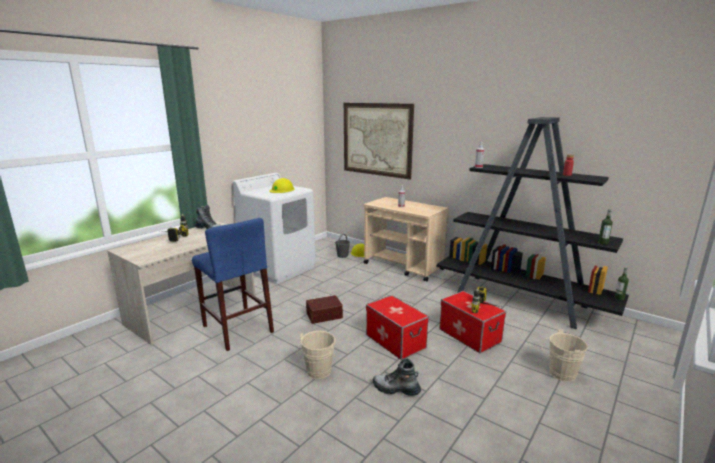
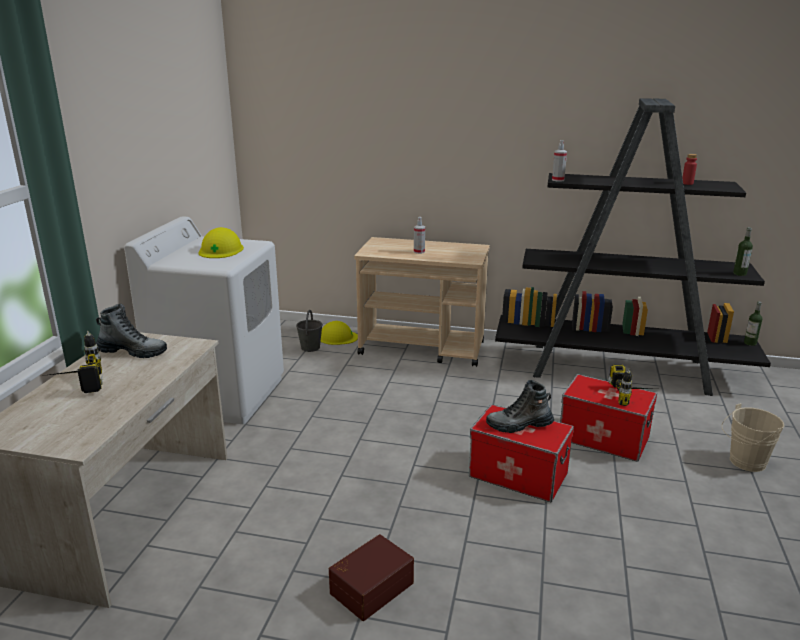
camera: 25 degrees left, 5 degrees up
blue stool [192,218,274,351] -> none
beige bucket [297,331,336,379] -> none
brown storage box [306,295,343,324] -> brown storage box moved to [329,534,414,621]
picture [344,103,414,180] -> none
boot [373,358,421,396] -> boot moved to [486,380,554,433]

